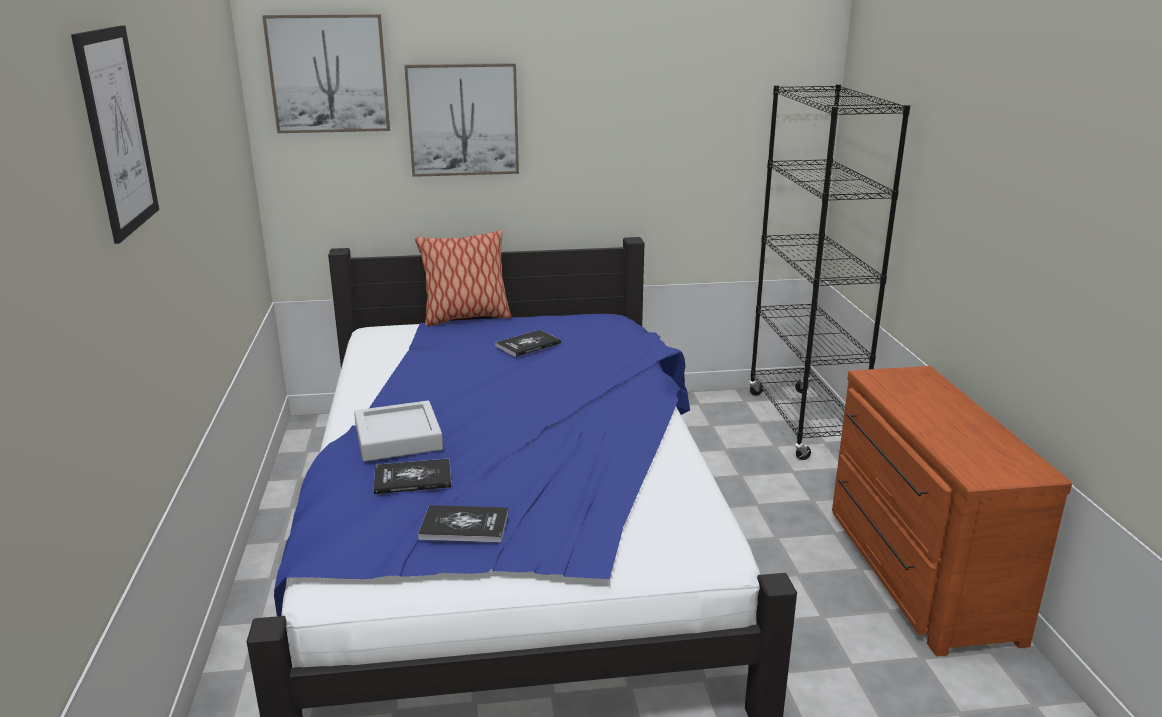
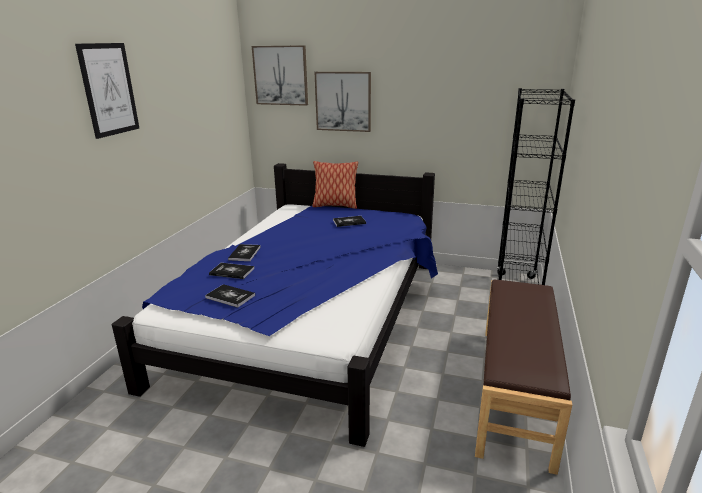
camera: 25 degrees right, 0 degrees up
grey tray [354,401,443,461] -> book [228,244,261,261]
brown dresser [832,366,1072,656] -> brown bench [475,279,572,475]

